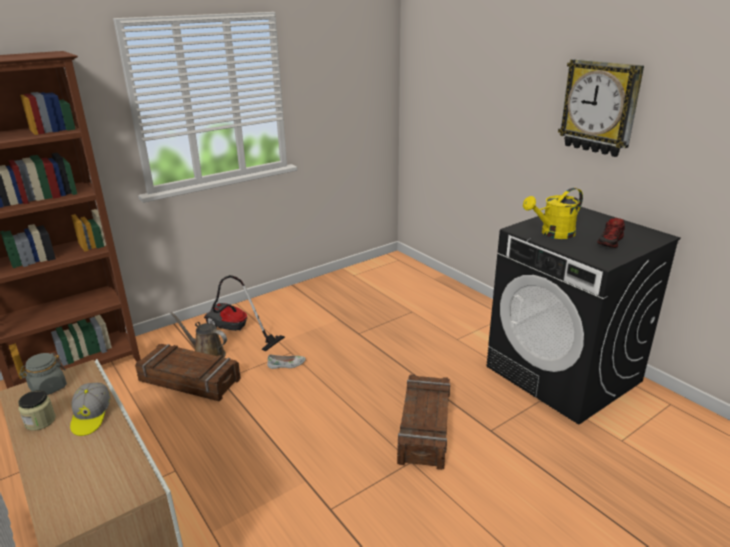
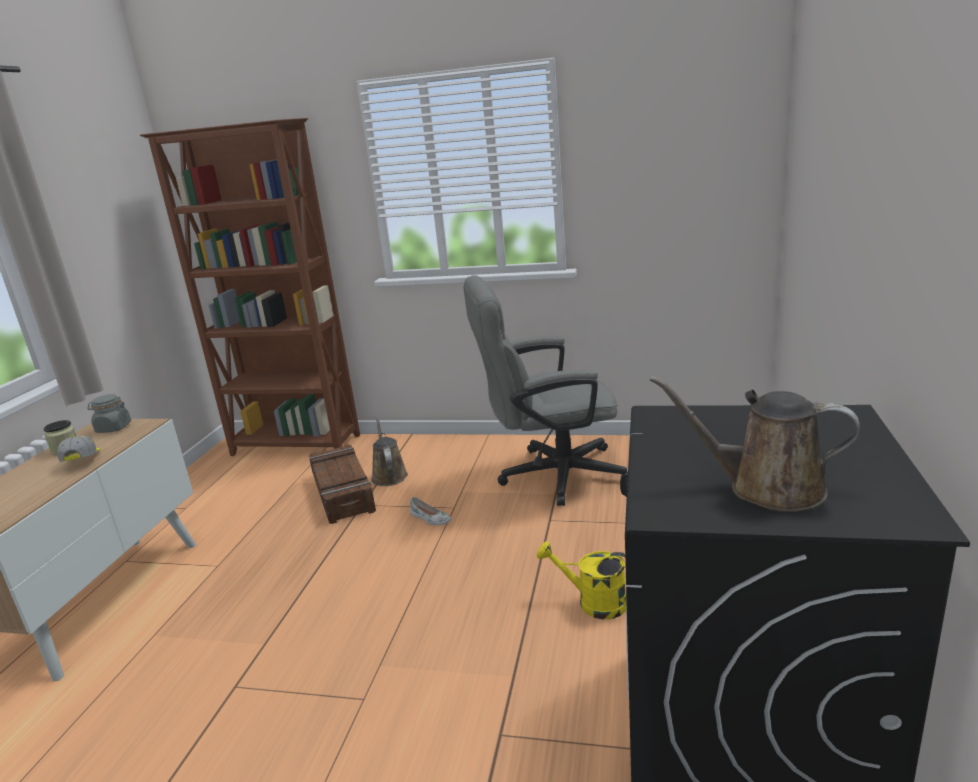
camera: 50 degrees right, 5 degrees down
cap [70,383,110,436] -> cap turned 120 degrees clockwise [57,435,100,462]
vacuum cleaner [204,275,285,352] -> none
crate [397,374,450,470] -> none
yellow watering can [523,188,583,239] -> yellow watering can moved to [537,541,626,620]
wall clock [558,59,644,157] -> none
shoe [597,218,625,248] -> brown watering can [650,376,860,512]
none -> grey office chair [464,275,628,506]

